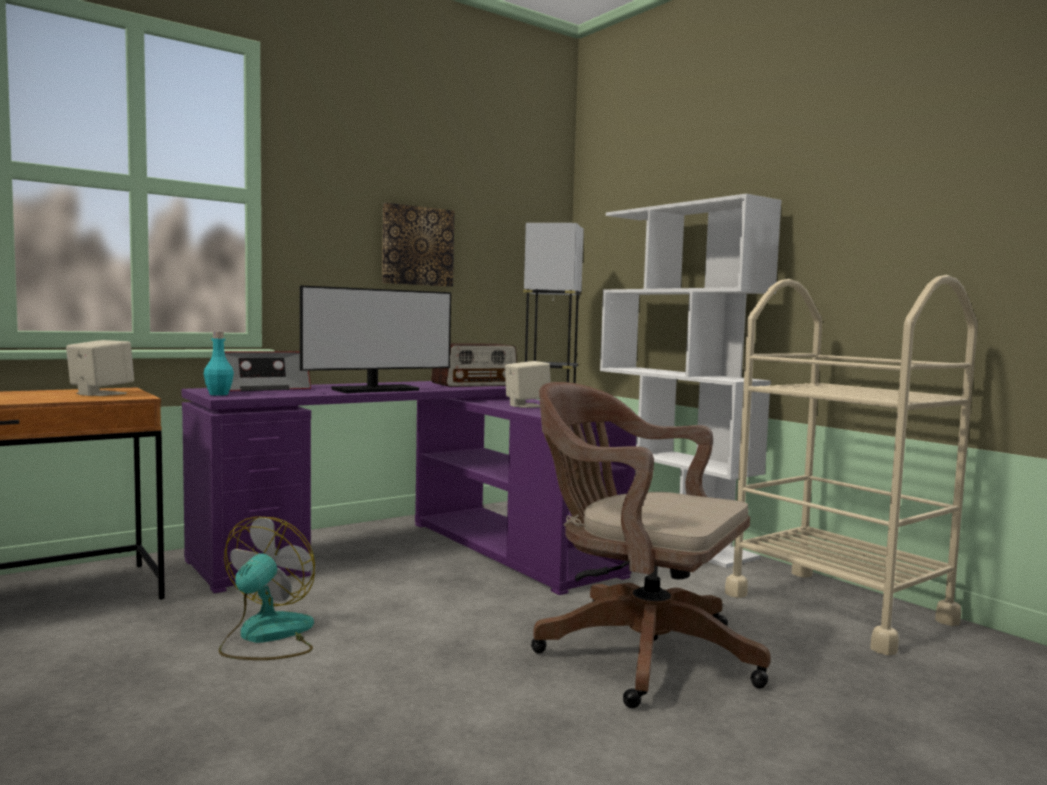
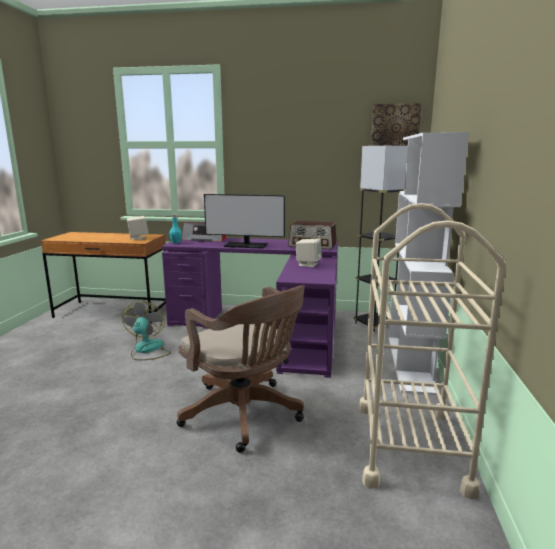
camera: 45 degrees right, 10 degrees up
fan [219,516,315,660] -> fan turned 60 degrees counterclockwise [122,302,171,361]
picture [382,203,455,287] -> picture moved to [371,103,421,146]
brown office chair [531,382,771,708] -> brown office chair turned 150 degrees clockwise [177,286,305,453]

